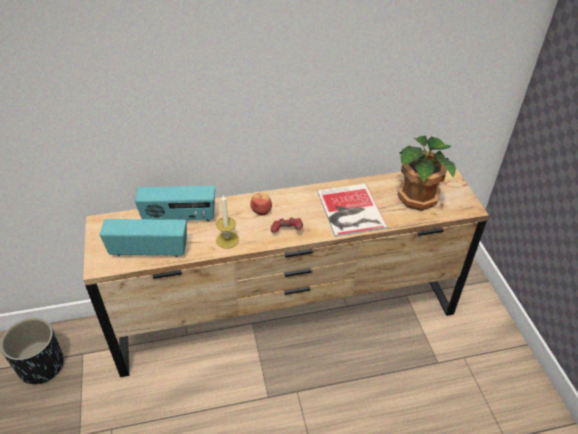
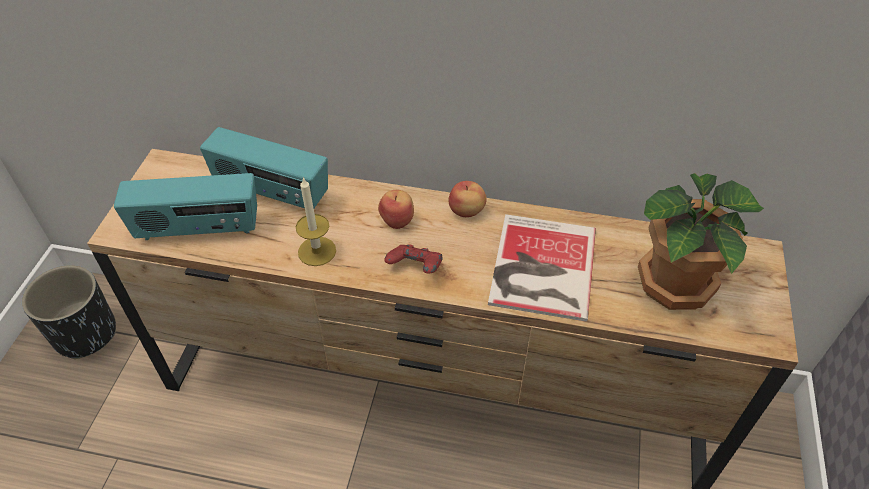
camera: 25 degrees right, 5 degrees up
radio [100,219,187,257] -> radio turned 150 degrees clockwise [114,173,257,240]
none -> apple [448,181,487,217]

